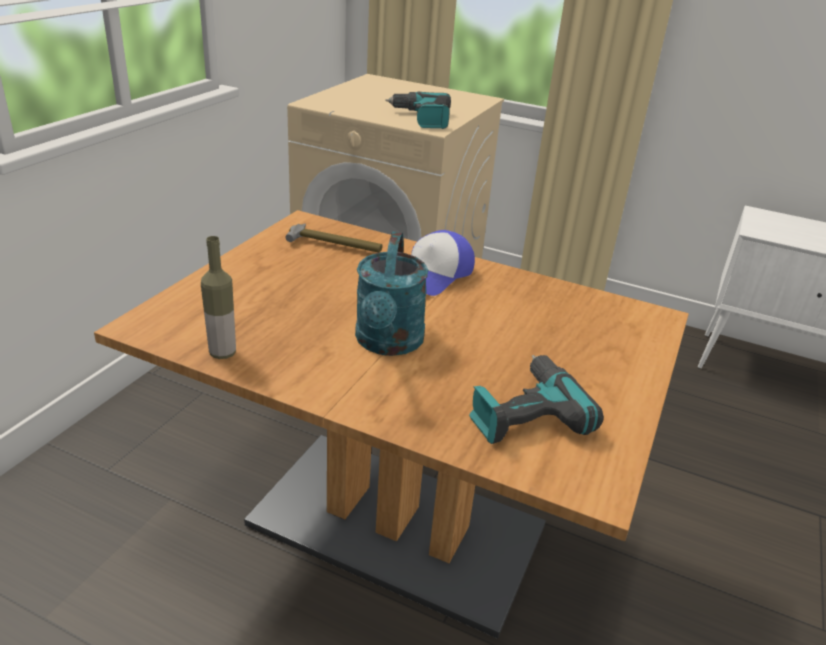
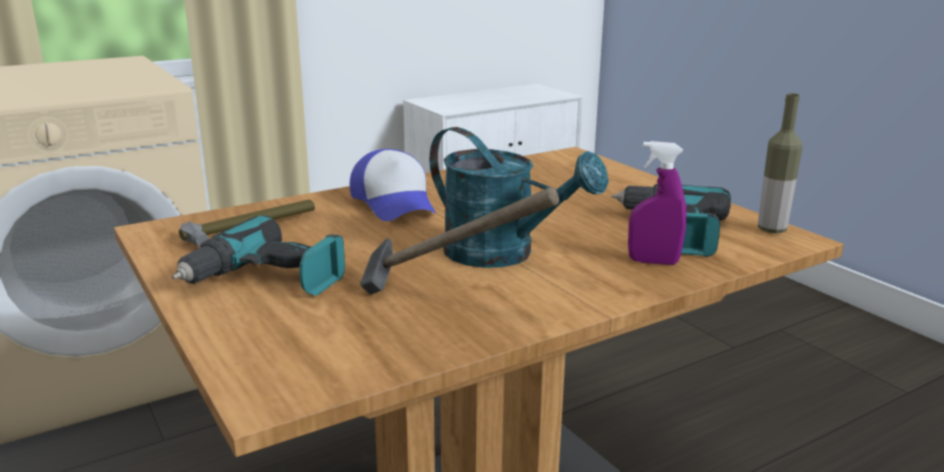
camera: 55 degrees left, 10 degrees down
bottle [201,236,236,359] -> bottle moved to [758,93,802,234]
power drill [386,92,451,129] -> power drill moved to [172,215,345,296]
none -> hammer [360,187,559,295]
none -> purple spray bottle [628,141,686,265]

